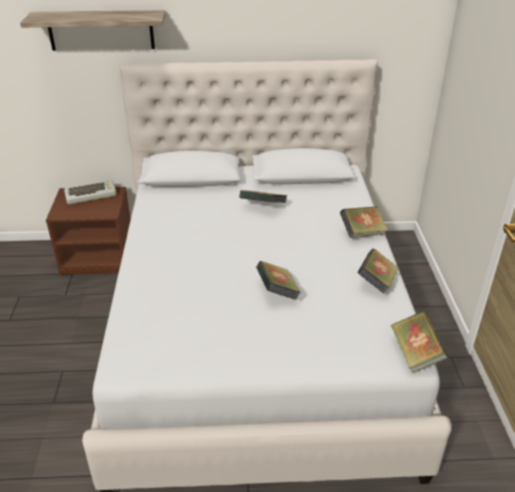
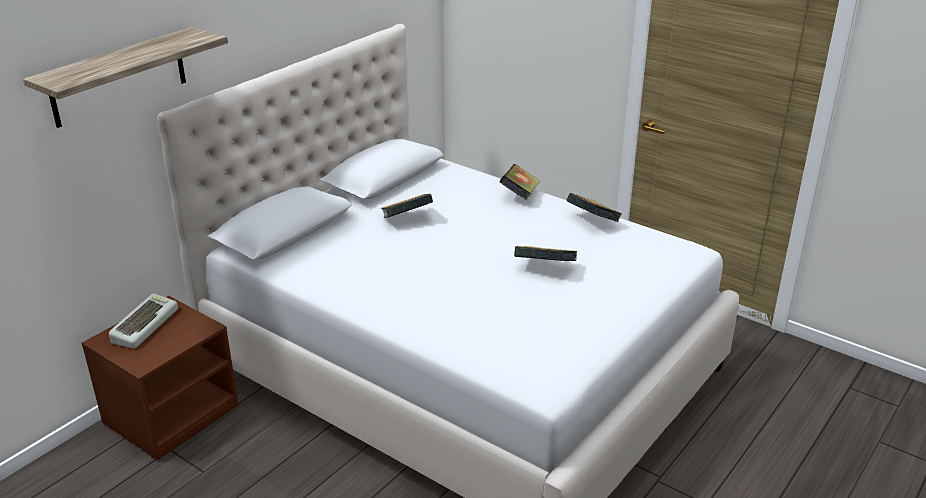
camera: 50 degrees left, 5 degrees down
book [391,310,449,373] -> none

